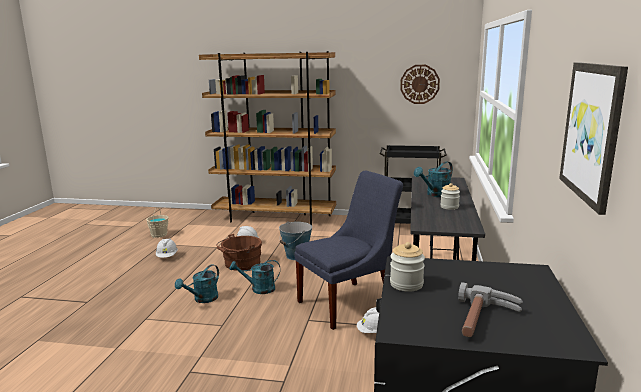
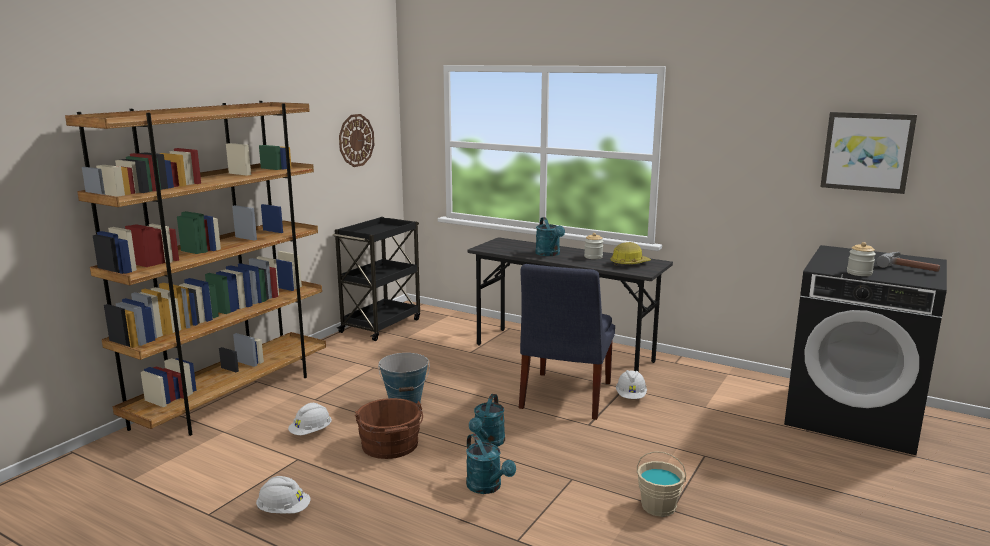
camera: 70 degrees left, 0 degrees up
beige bucket [146,207,168,238] -> beige bucket moved to [637,451,686,517]
blue chair [294,171,403,330] -> blue chair turned 150 degrees counterclockwise [519,264,615,420]
none -> hard hat [610,242,651,266]

